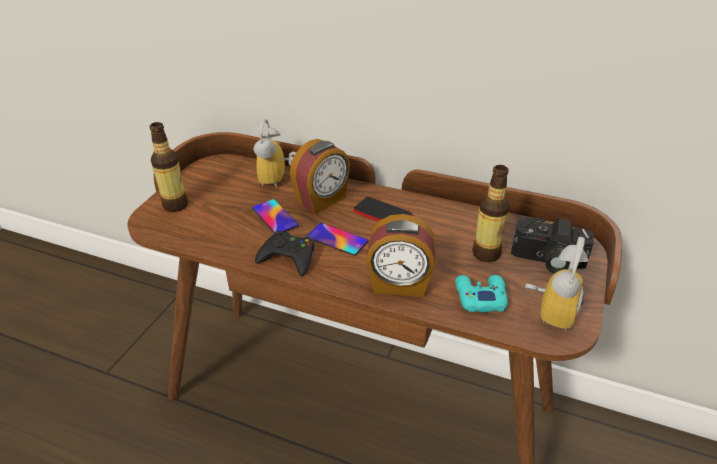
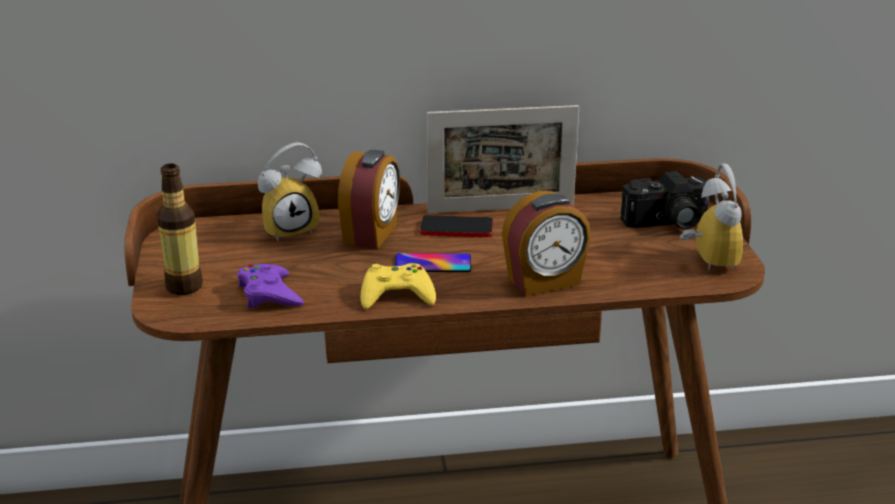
camera: 30 degrees left, 10 degrees down
phone [252,199,299,234] -> none
alarm clock [253,119,296,189] -> alarm clock turned 90 degrees counterclockwise [258,142,322,242]
black game controller [255,230,314,276] -> yellow game controller [360,263,436,310]
turquoise game controller [455,275,508,312] -> none
bottle [472,165,510,262] -> none
none -> purple game controller [237,264,304,308]
none -> picture frame [427,105,579,214]

